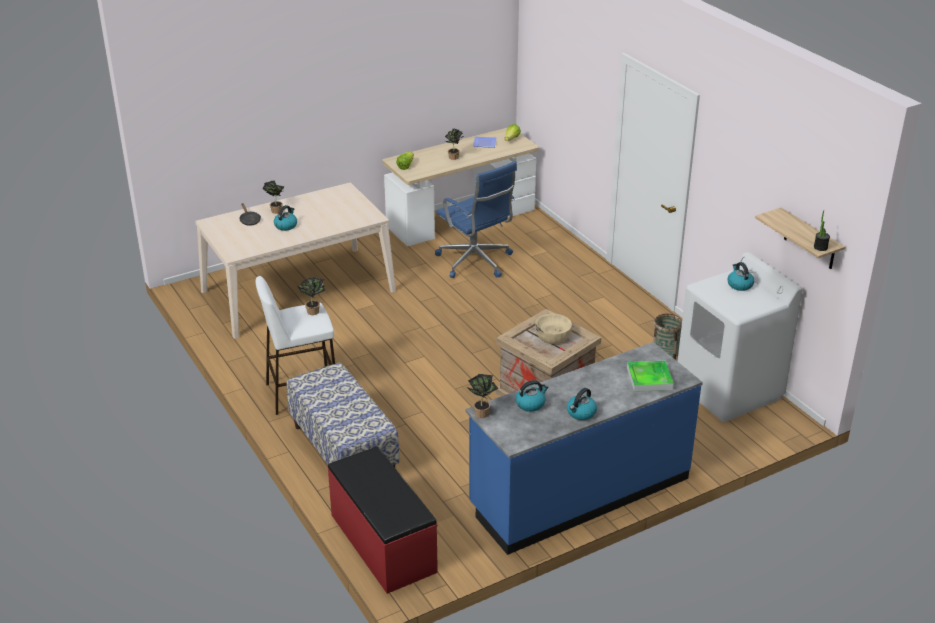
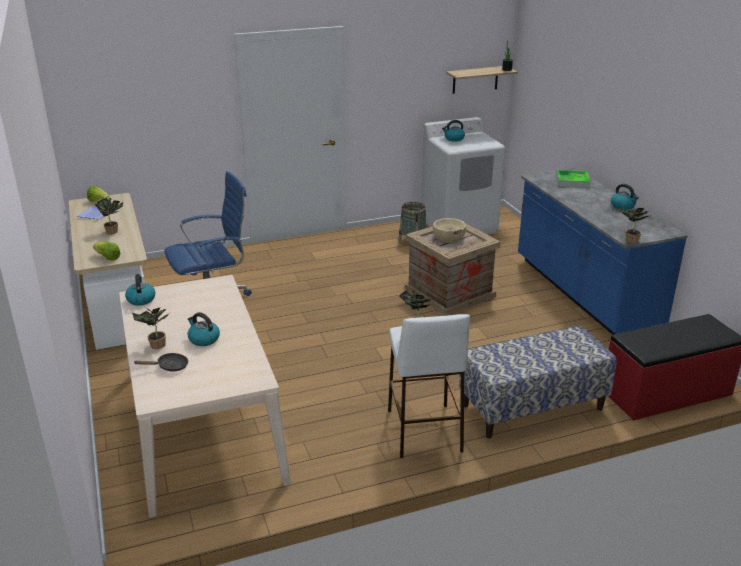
camera: 80 degrees left, 5 degrees down
kettle [516,380,549,412] -> kettle moved to [125,274,155,306]

